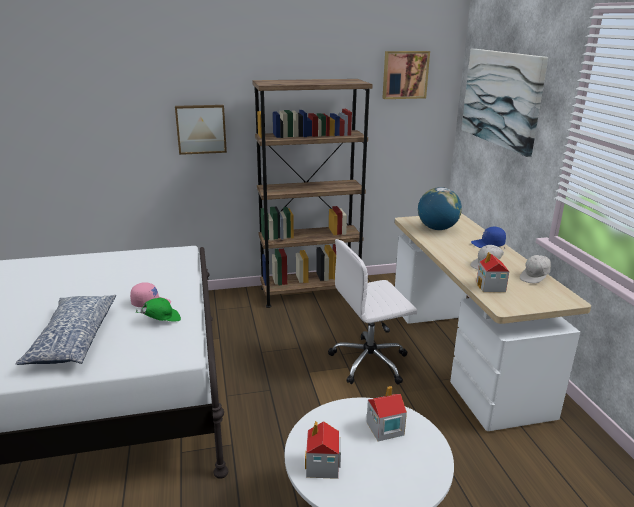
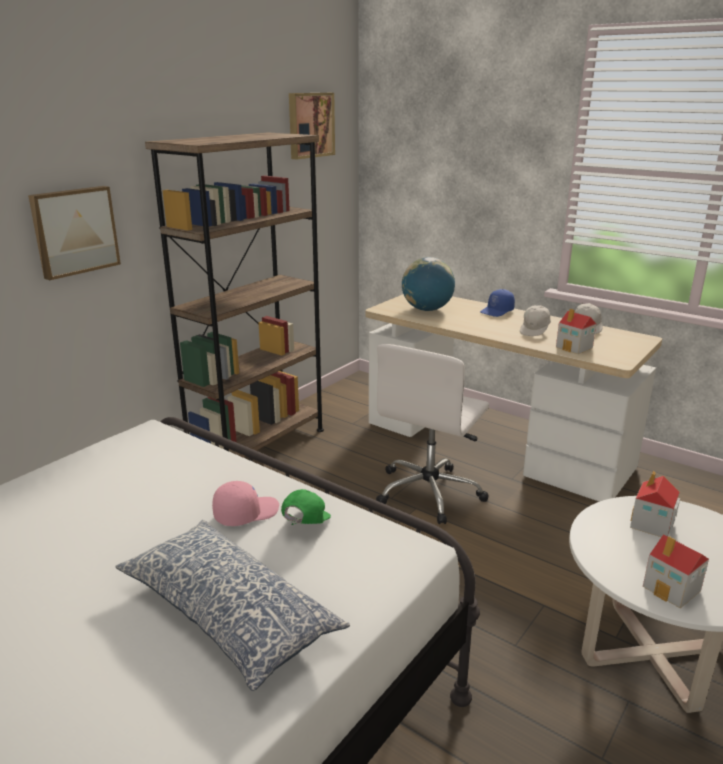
camera: 40 degrees left, 0 degrees up
picture [461,49,548,157] -> none

